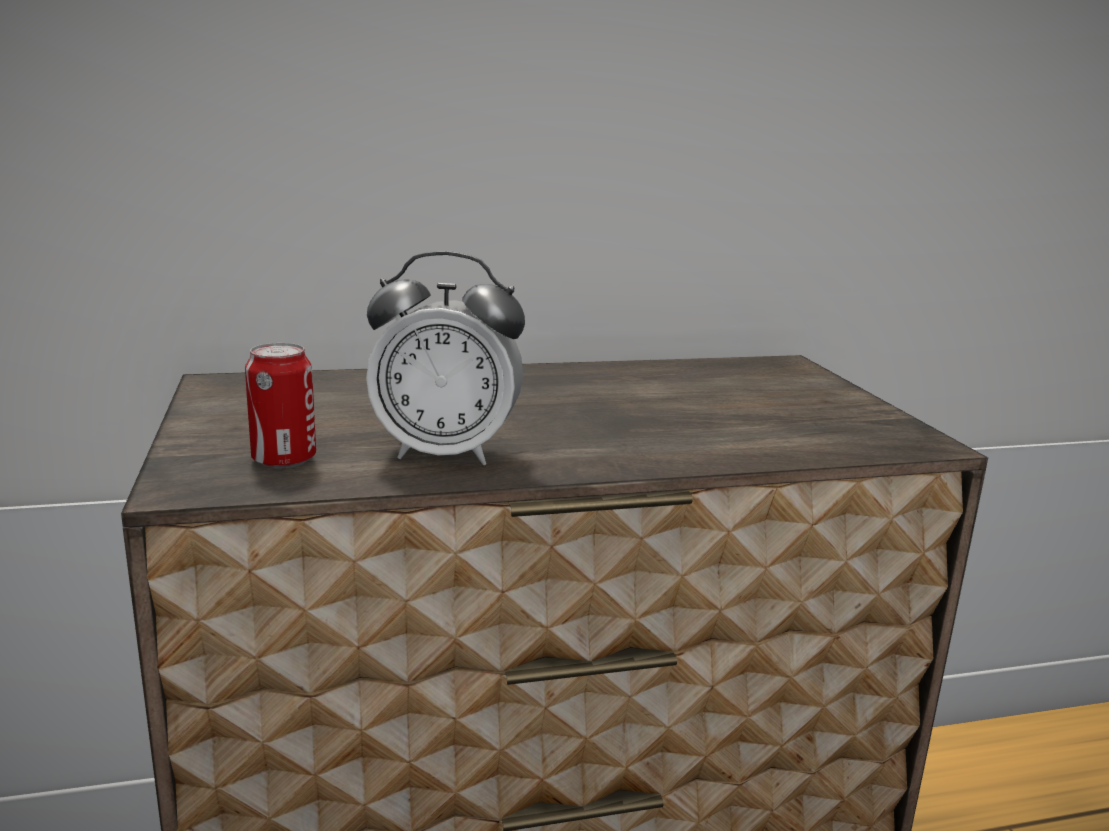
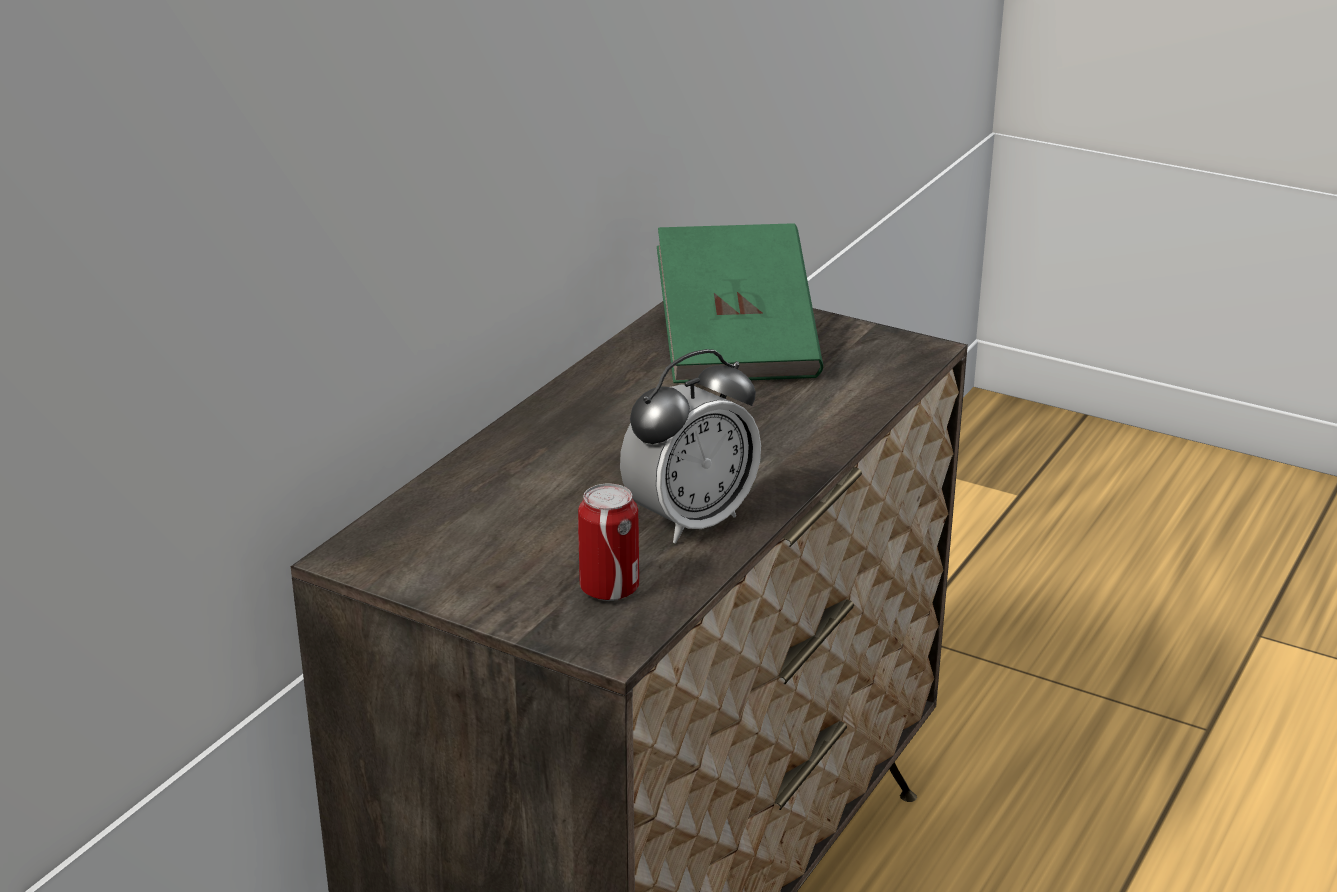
camera: 45 degrees left, 10 degrees up
none -> green book [657,223,823,383]

